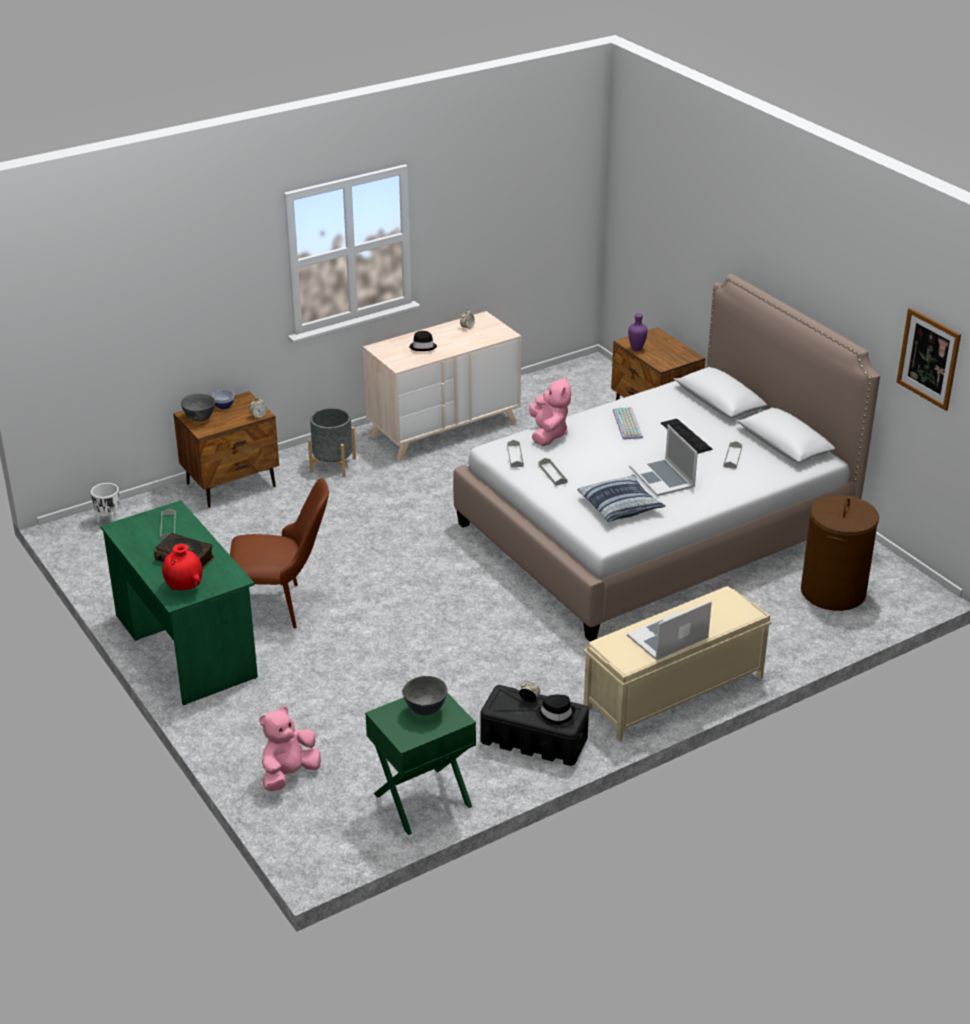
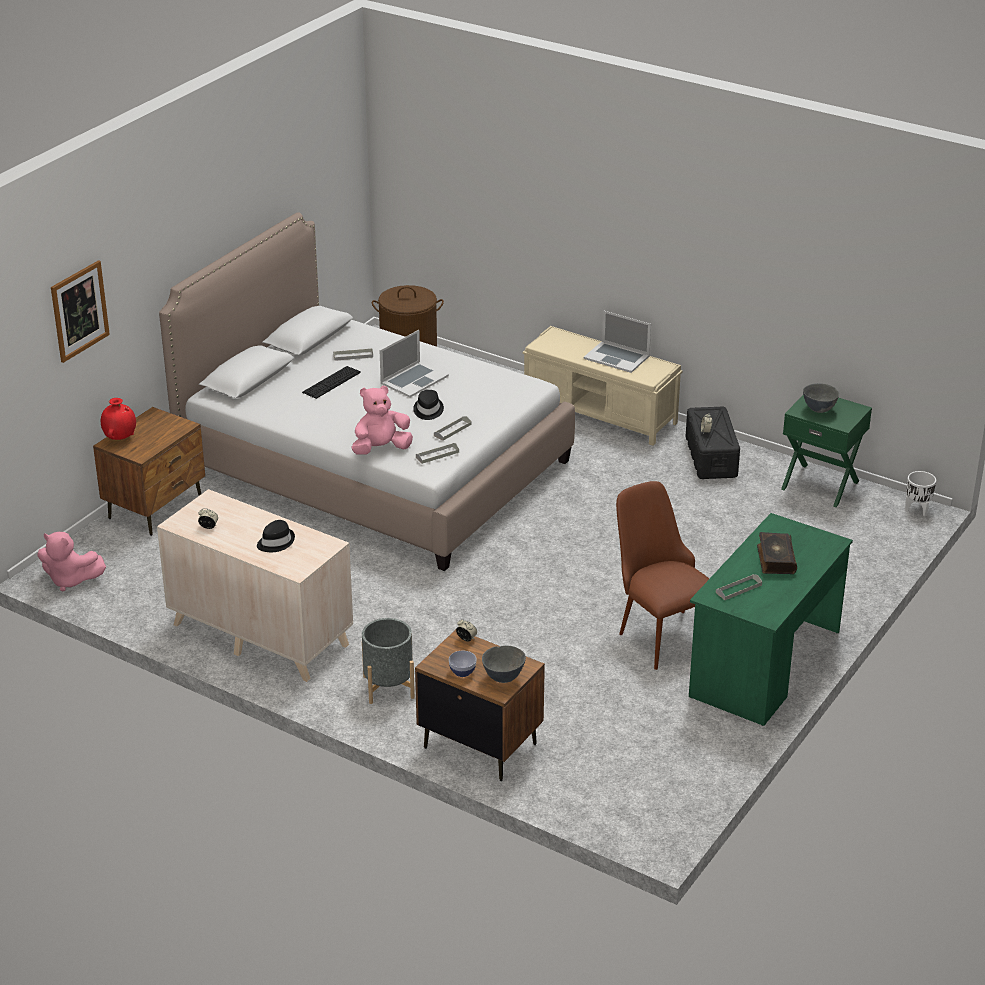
camera: 115 degrees left, 0 degrees up
white planter [91,483,120,522] -> white planter moved to [905,471,936,516]
red vase [162,544,202,590] -> red vase moved to [101,398,136,440]
pink plush toy [260,706,321,791] -> pink plush toy moved to [38,532,106,592]
black hat [536,695,576,725] -> black hat moved to [413,390,444,420]
pillow [578,475,666,522] -> none
keyboard [613,407,643,440] -> none
purple vase [628,313,647,351] -> none
picture [897,308,961,411] -> picture moved to [51,260,110,363]

